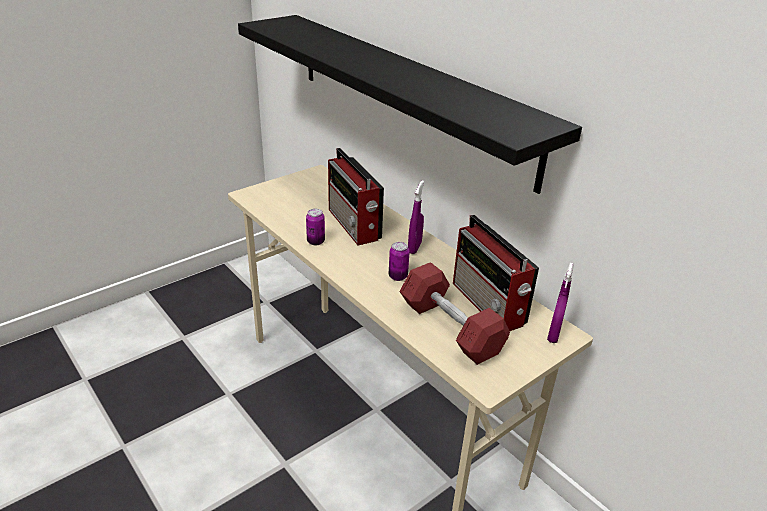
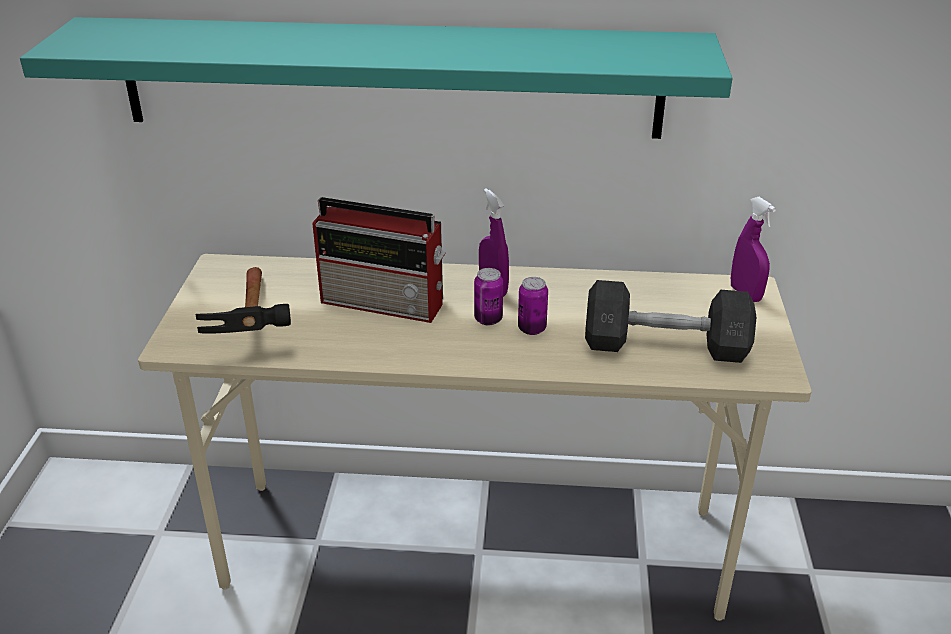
camera: 45 degrees left, 0 degrees up
black shelf [238,15,582,194] -> turquoise shelf [20,17,732,139]
can [306,208,325,245] -> can moved to [474,268,503,325]
red dumbbell [400,262,510,365] -> grey dumbbell [585,280,757,363]
radio [453,215,539,331] -> none
none -> hammer [195,267,291,334]

